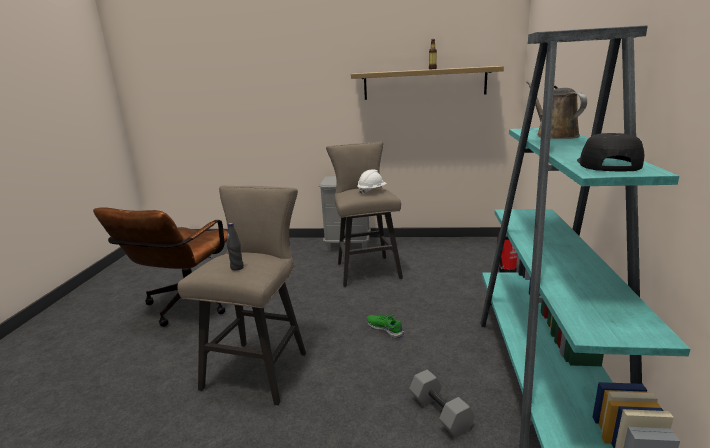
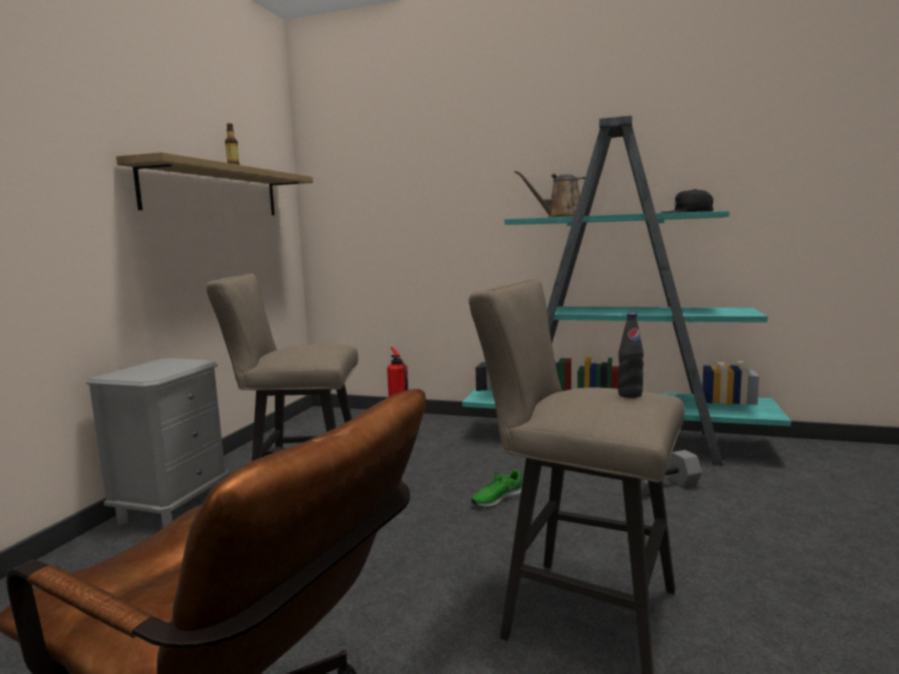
camera: 80 degrees left, 10 degrees down
white hard hat [357,169,387,194] -> none

